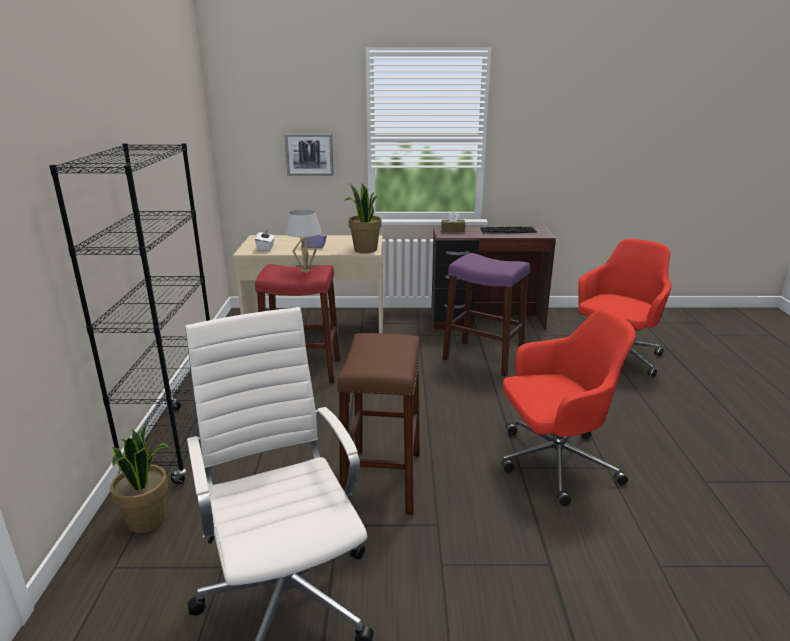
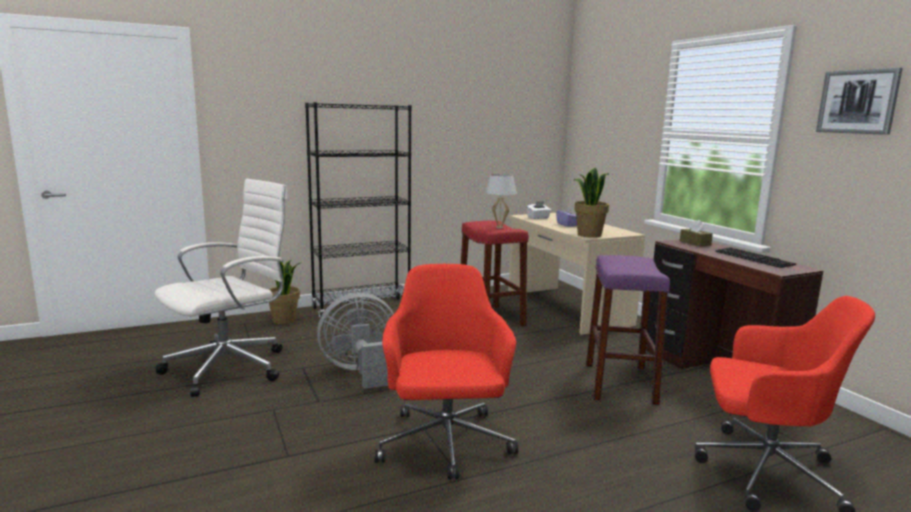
camera: 65 degrees right, 10 degrees down
picture [284,133,334,176] -> picture moved to [816,68,903,135]
brown stool [337,333,420,515] -> grey fan [317,293,394,389]
red office chair [502,310,635,506] -> red office chair turned 150 degrees counterclockwise [375,264,518,479]

